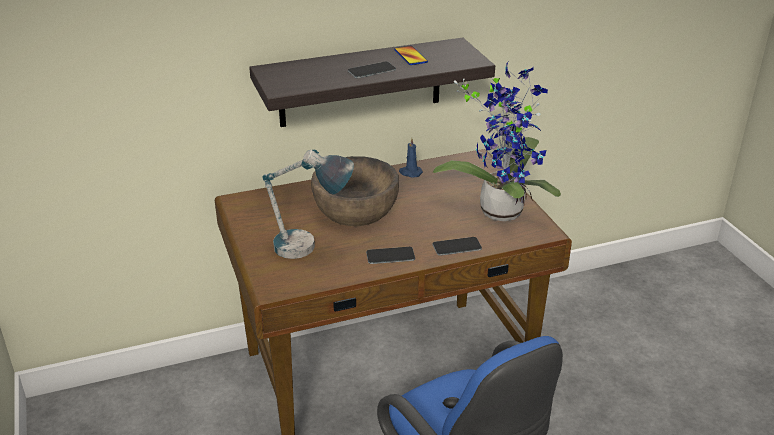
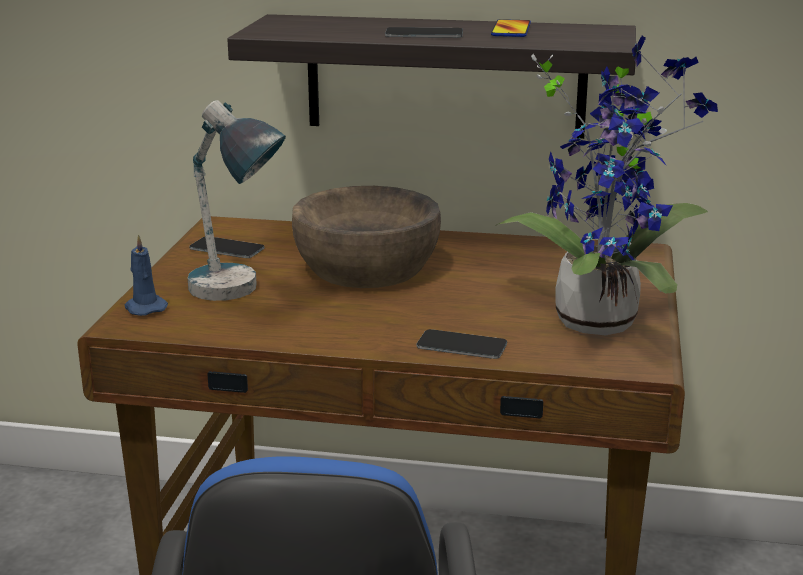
camera: 30 degrees right, 10 degrees down
phone [366,247,415,264] -> phone moved to [190,237,264,258]
blue candle [399,138,423,178] -> blue candle moved to [125,234,168,316]

